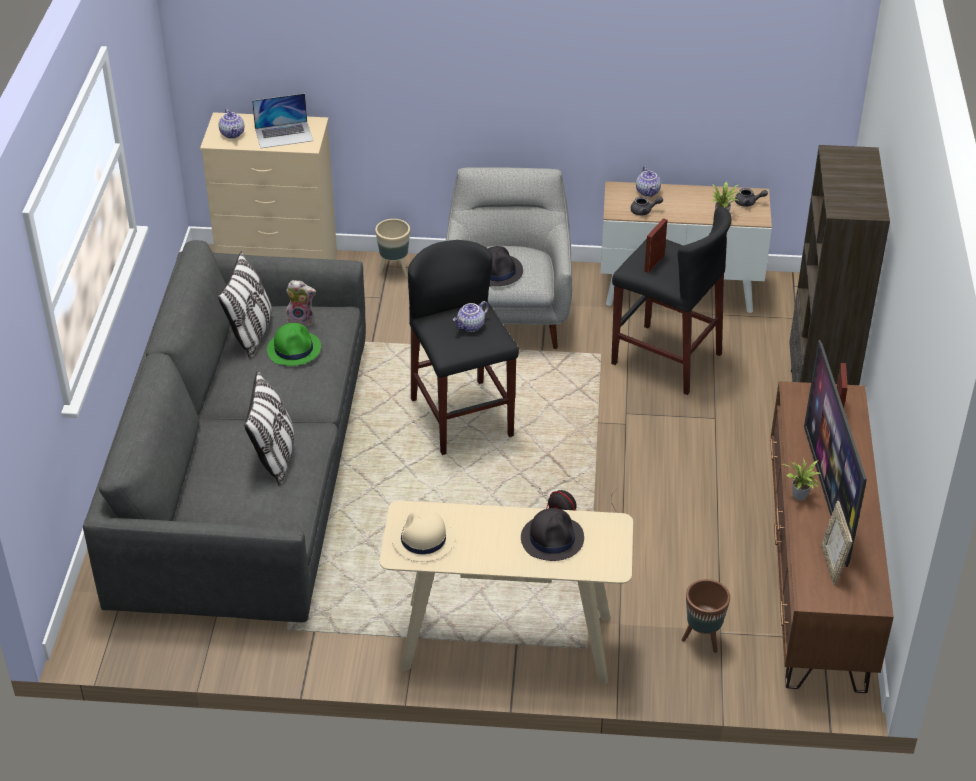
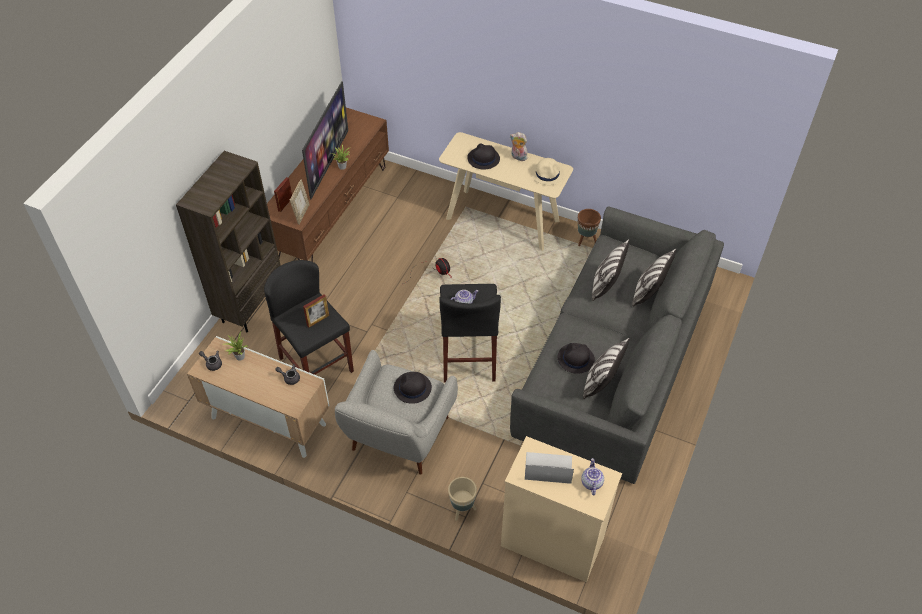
camera: 160 degrees left, 10 degrees up
green hat [267,323,321,366] -> black hat [557,343,595,374]
plush toy [286,280,316,328] -> plush toy moved to [510,132,527,161]
teapot [636,166,661,197] -> none
brown planter [682,579,730,653] -> brown planter moved to [578,209,601,246]
picture frame [821,501,852,586] -> picture frame moved to [290,180,310,225]
none -> pillow [632,249,677,307]

